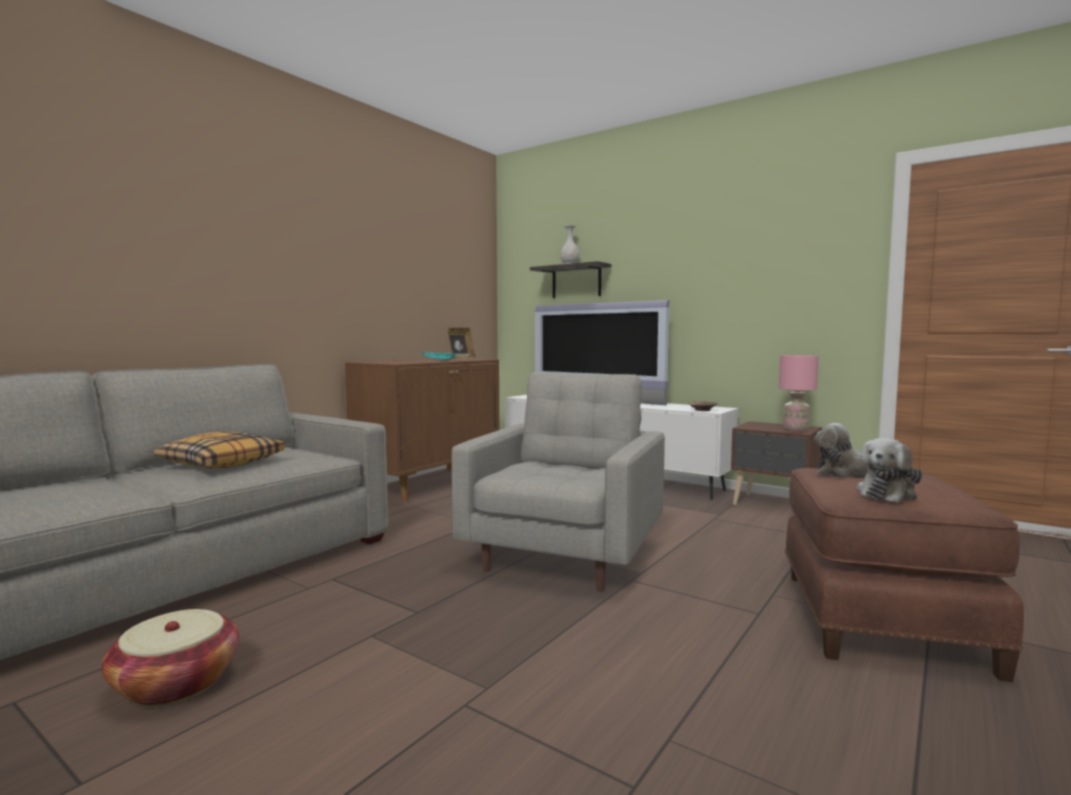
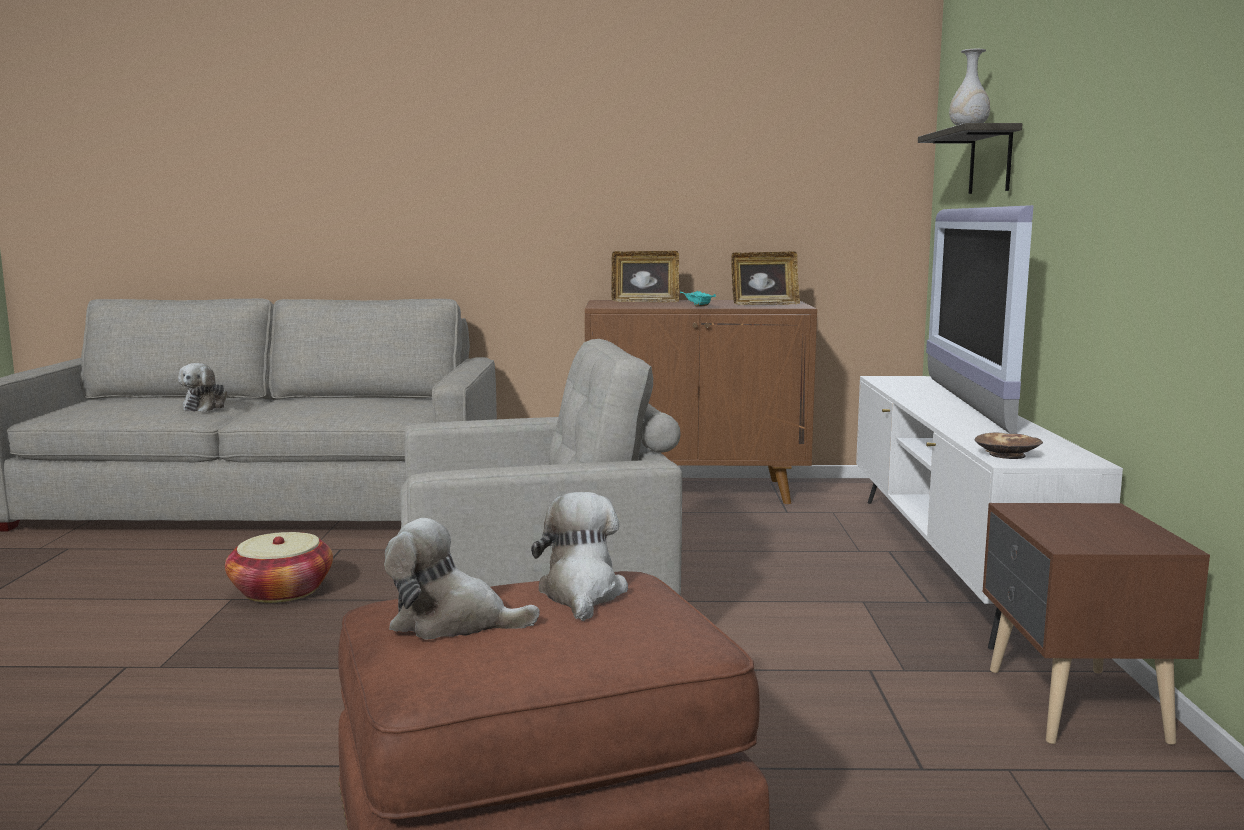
camera: 55 degrees right, 5 degrees up
basket [102,609,239,706] -> basket moved to [225,532,333,603]
pillow [154,431,284,468] -> none
pink table lamp [779,355,819,432] -> none
none -> plush toy [178,363,227,412]
none -> picture frame [611,251,679,303]

